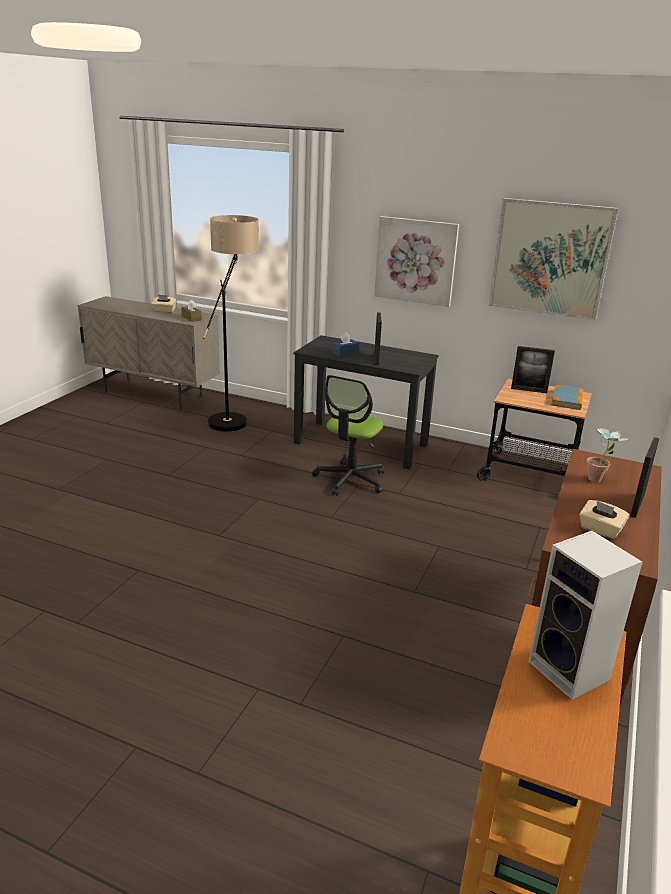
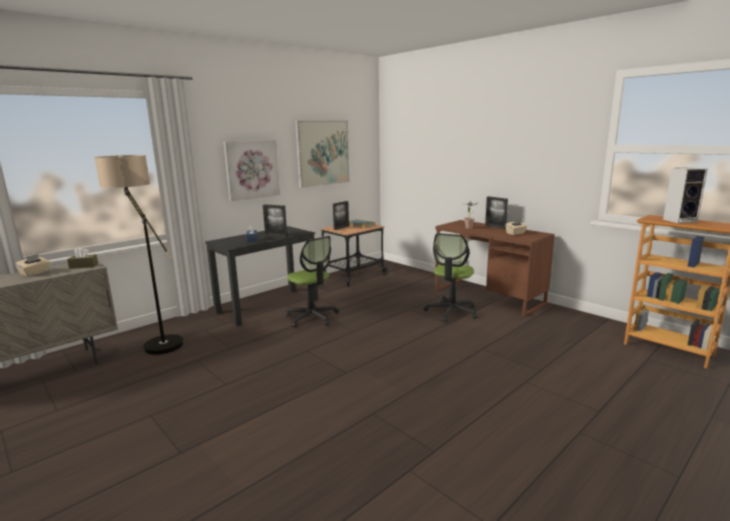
camera: 65 degrees left, 10 degrees down
none -> office chair [424,233,478,322]

